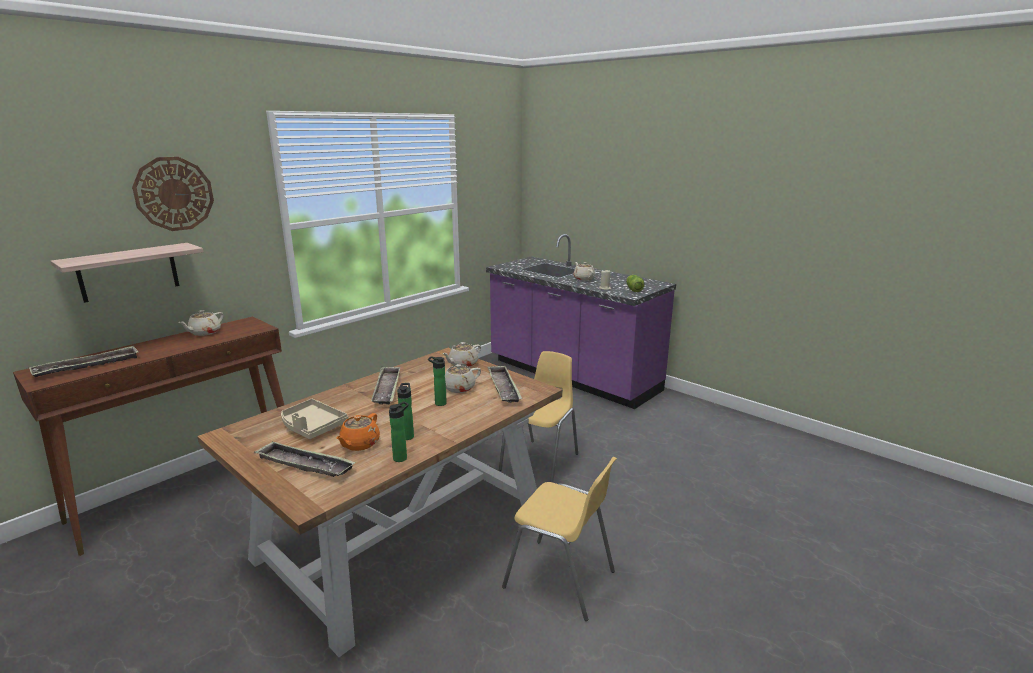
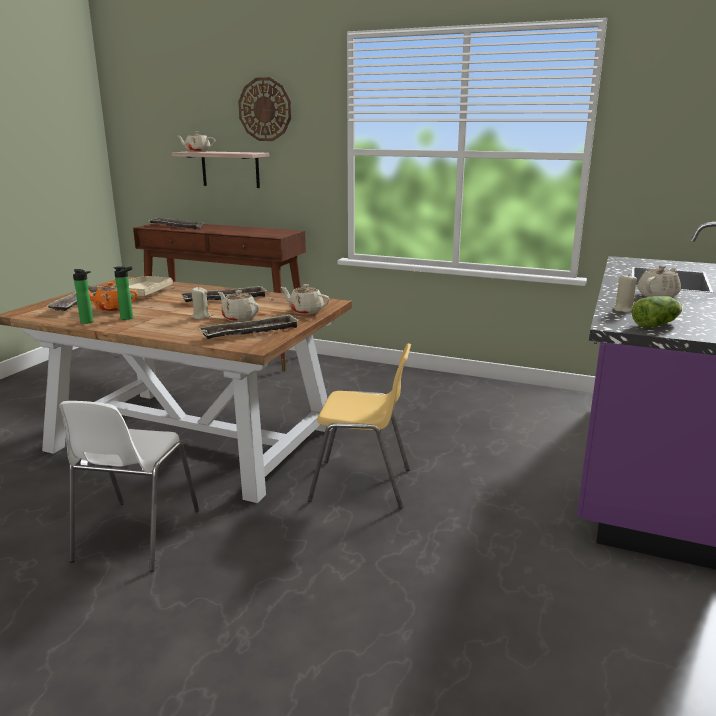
camera: 70 degrees right, 0 degrees up
beige teapot [178,310,223,336] -> beige teapot moved to [177,131,215,152]
bottle [428,356,447,406] -> beige candle [191,287,211,319]
yellow chair [502,457,617,621] -> white chair [59,401,199,572]

